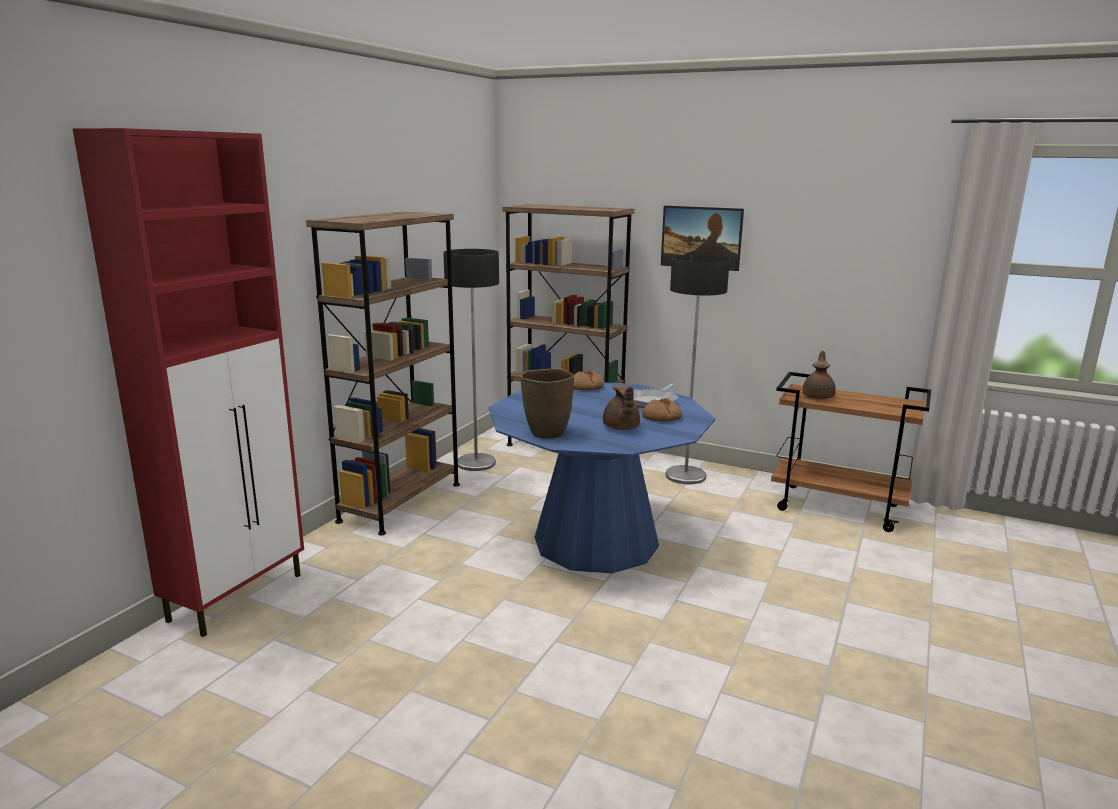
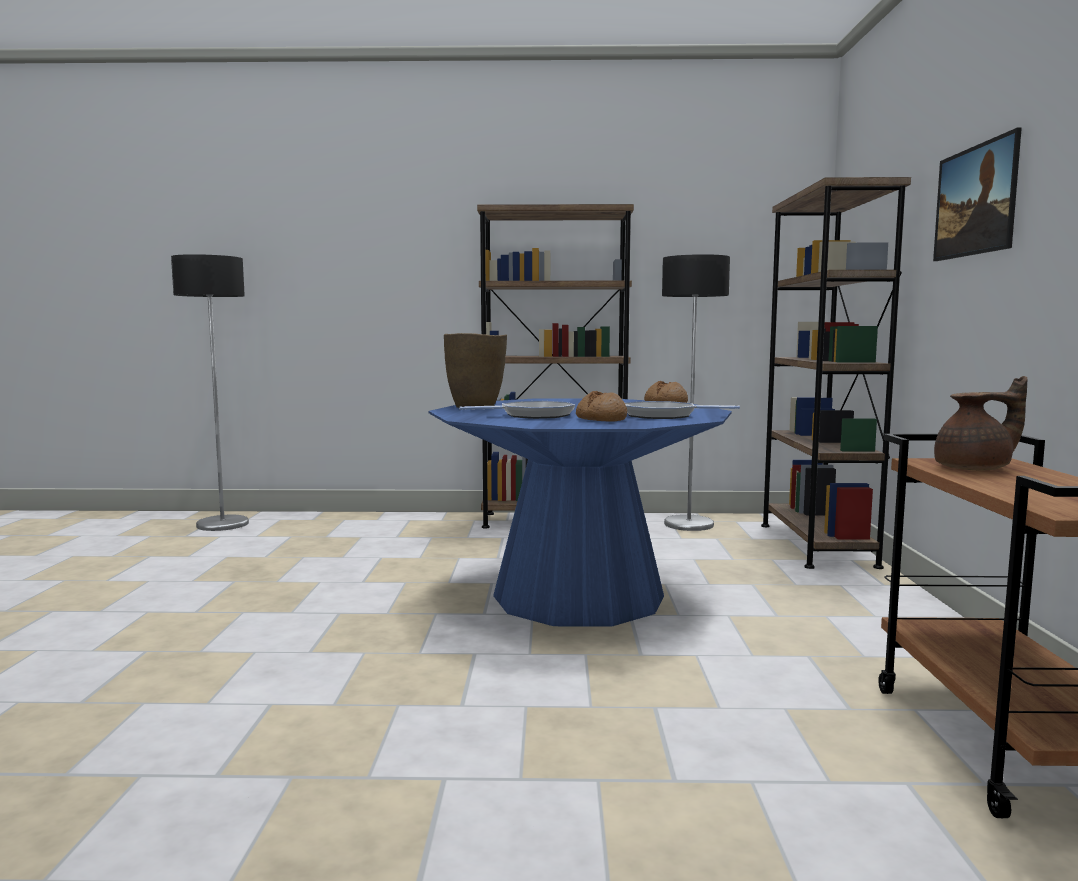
camera: 65 degrees right, 10 degrees down
red cabinet [73,128,304,637] -> none
brown teapot [603,385,640,430] -> frying pan [459,401,575,419]
floor lamp [666,255,730,484] -> floor lamp moved to [171,254,249,531]

